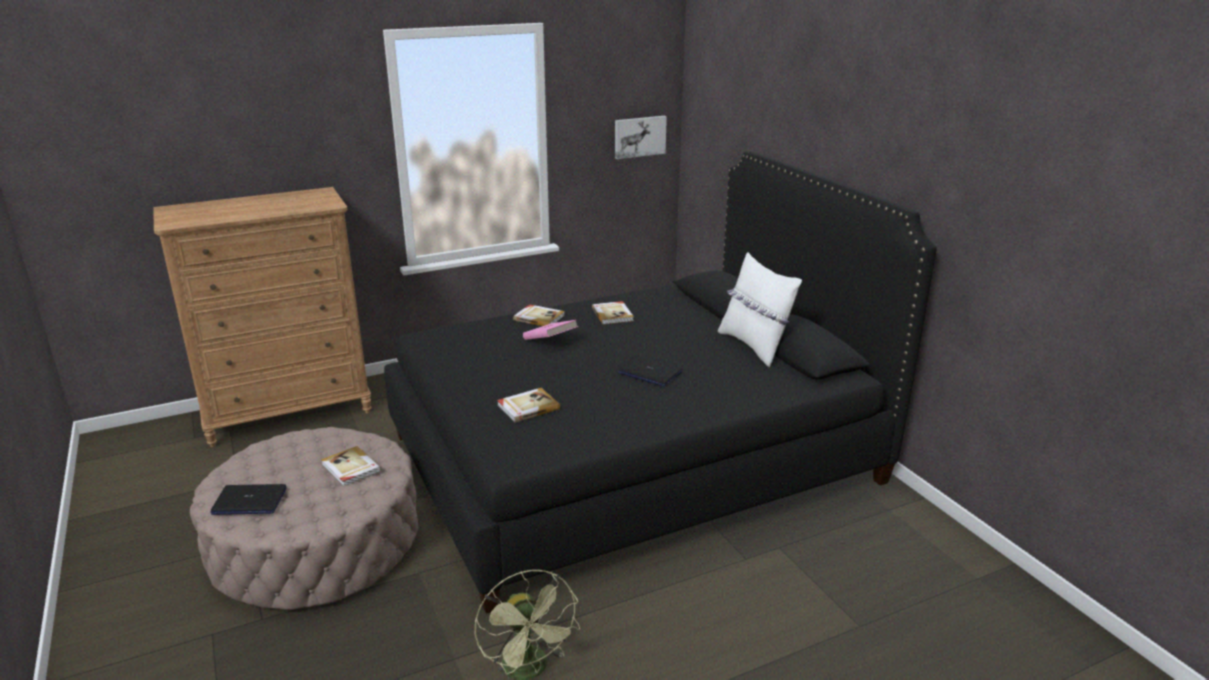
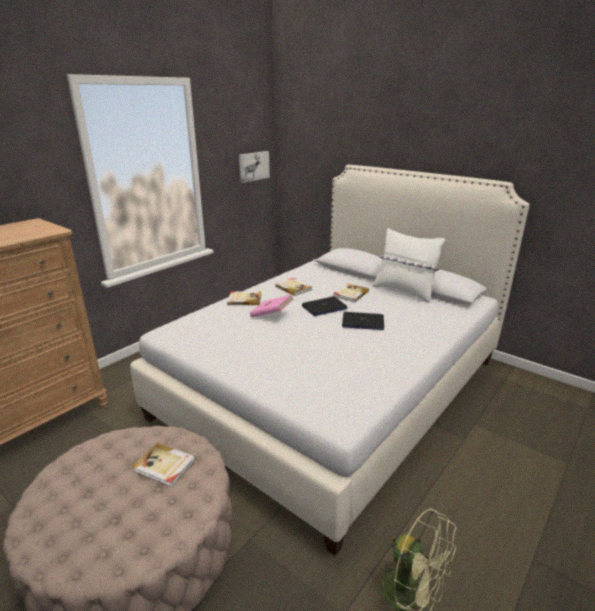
camera: 25 degrees left, 0 degrees up
laptop [210,484,287,515] -> laptop moved to [302,296,347,316]
black bed [384,151,937,614] -> white bed [130,165,530,556]
book [497,388,560,423] -> book moved to [333,283,369,302]

